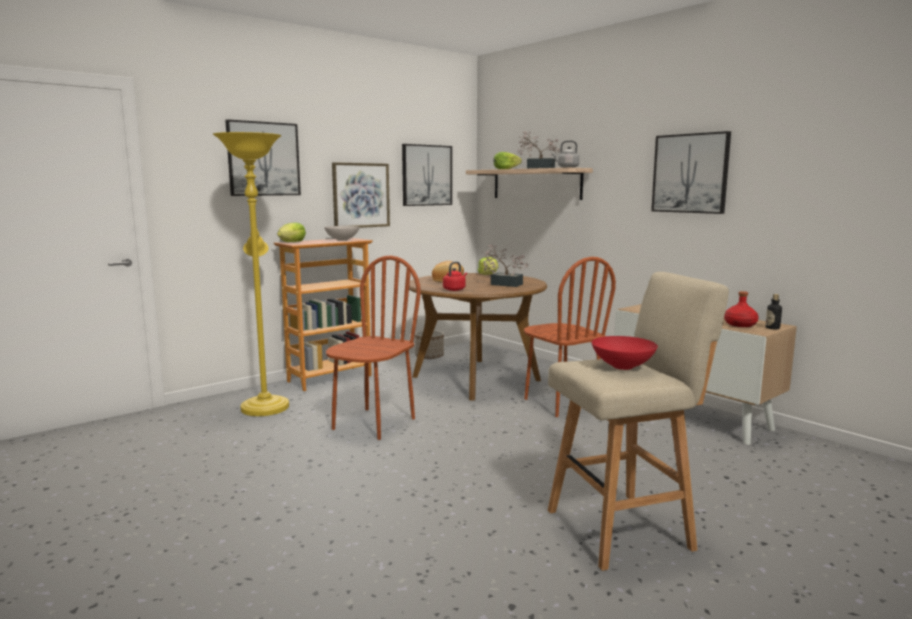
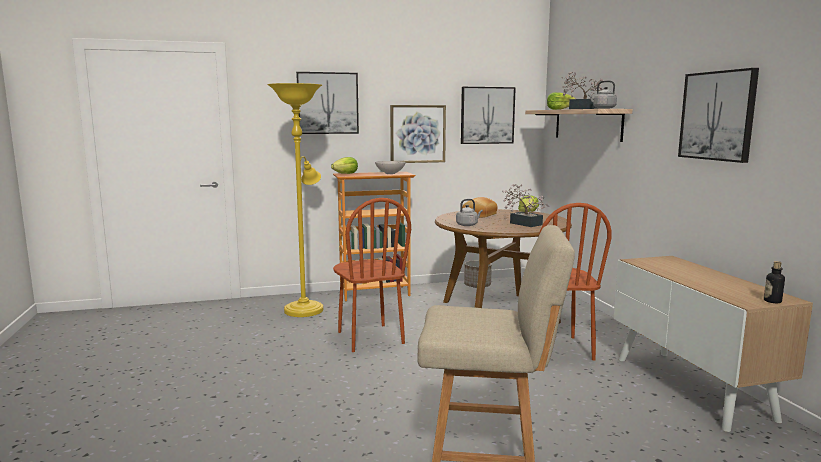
camera: 25 degrees right, 0 degrees up
brown chair [326,256,421,440] -> brown chair turned 105 degrees clockwise [333,198,411,352]
red kettle [443,262,467,291] -> grey kettle [456,199,483,226]
red bowl [592,336,658,370] -> none
red bottle [724,291,759,327] -> none

